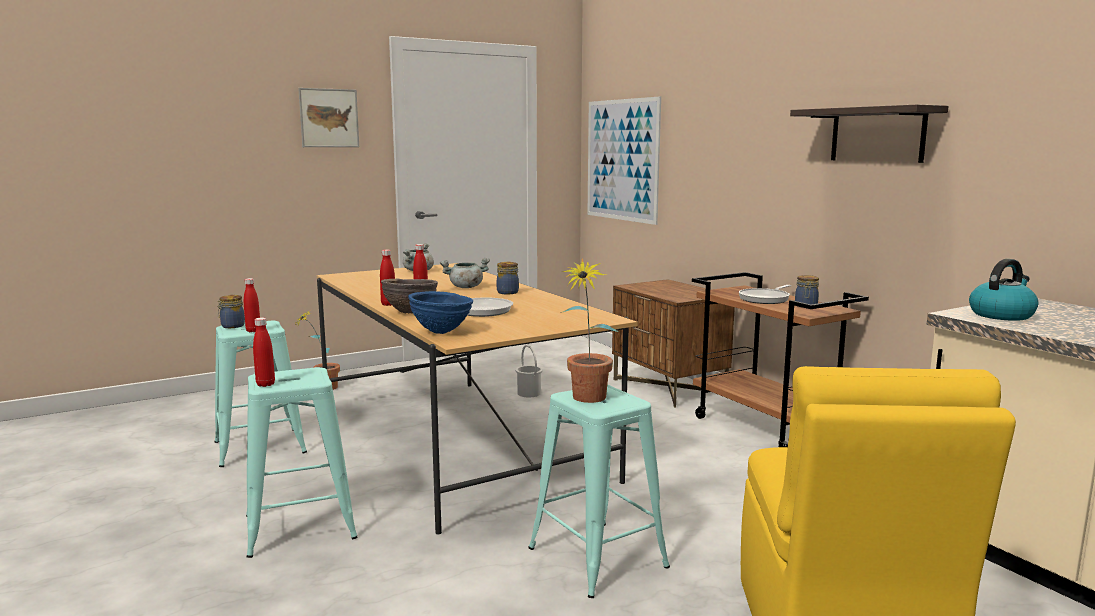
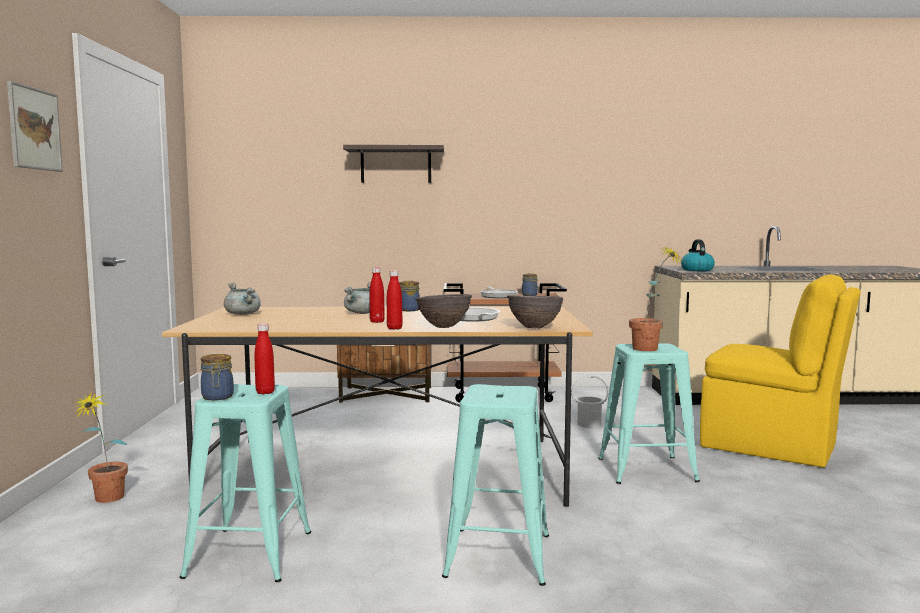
camera: 60 degrees left, 5 degrees down
red bottle [253,317,275,387] -> none
blue bowl [408,291,473,334] -> brown bowl [507,295,563,329]
white bucket [515,345,543,397] -> white bucket moved to [572,375,608,428]
picture [588,96,661,225] -> none
shelf [790,104,948,163] -> shelf moved to [343,145,444,183]

